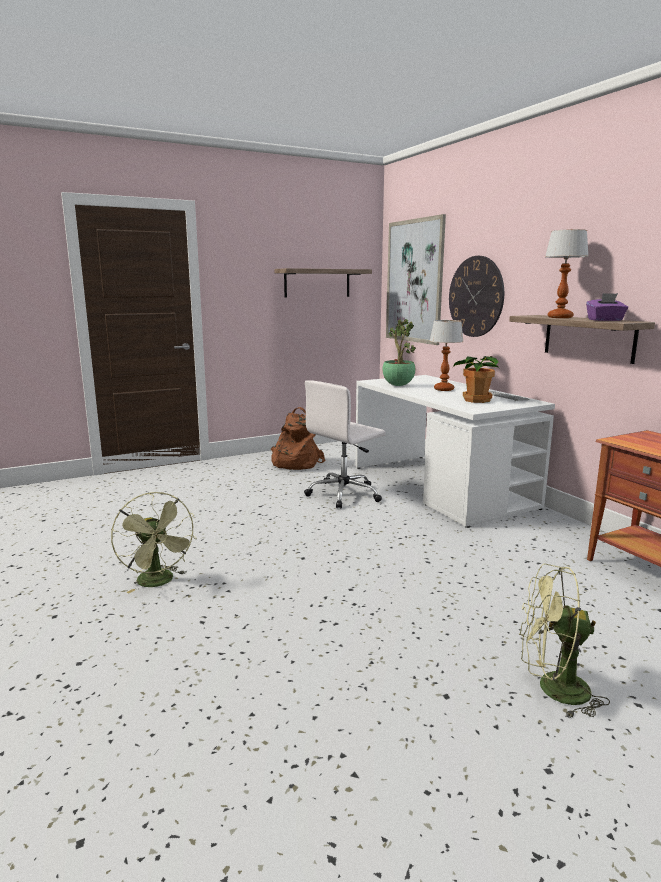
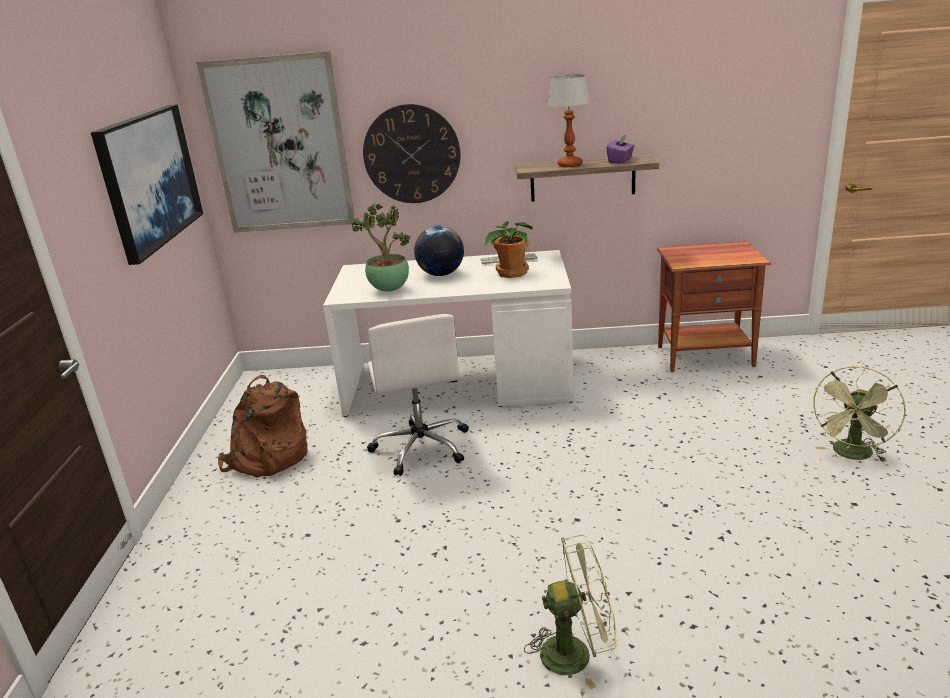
camera: 60 degrees left, 10 degrees up
shelf [274,268,372,298] -> picture [91,104,203,265]
table lamp [430,320,464,391] -> globe [414,226,464,276]

